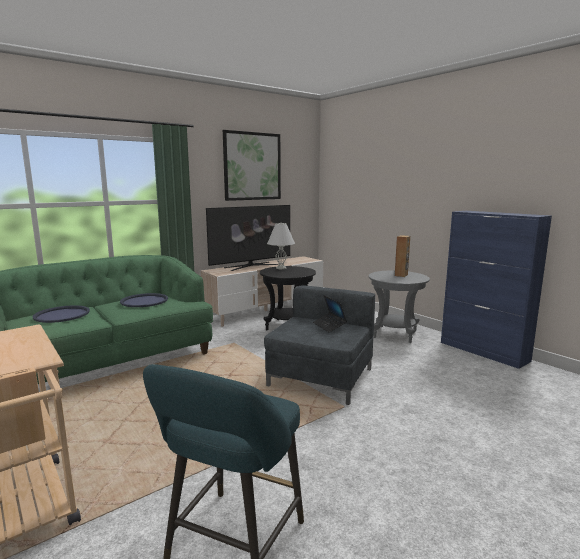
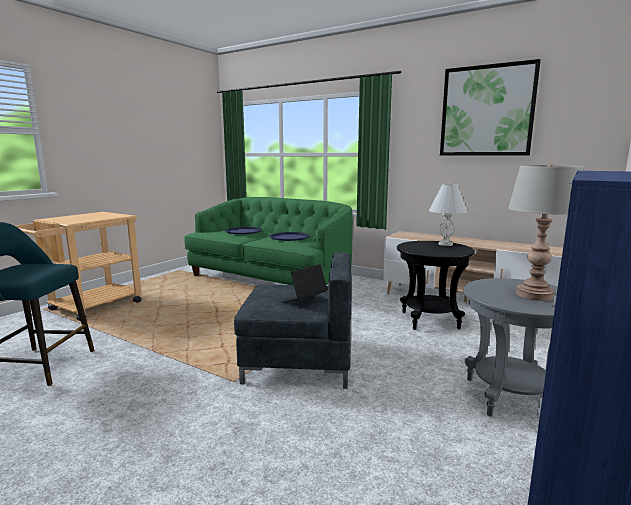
camera: 70 degrees right, 0 degrees up
television [206,205,290,271] -> none
brown speaker [395,235,410,277] -> grey table lamp [508,164,583,301]

